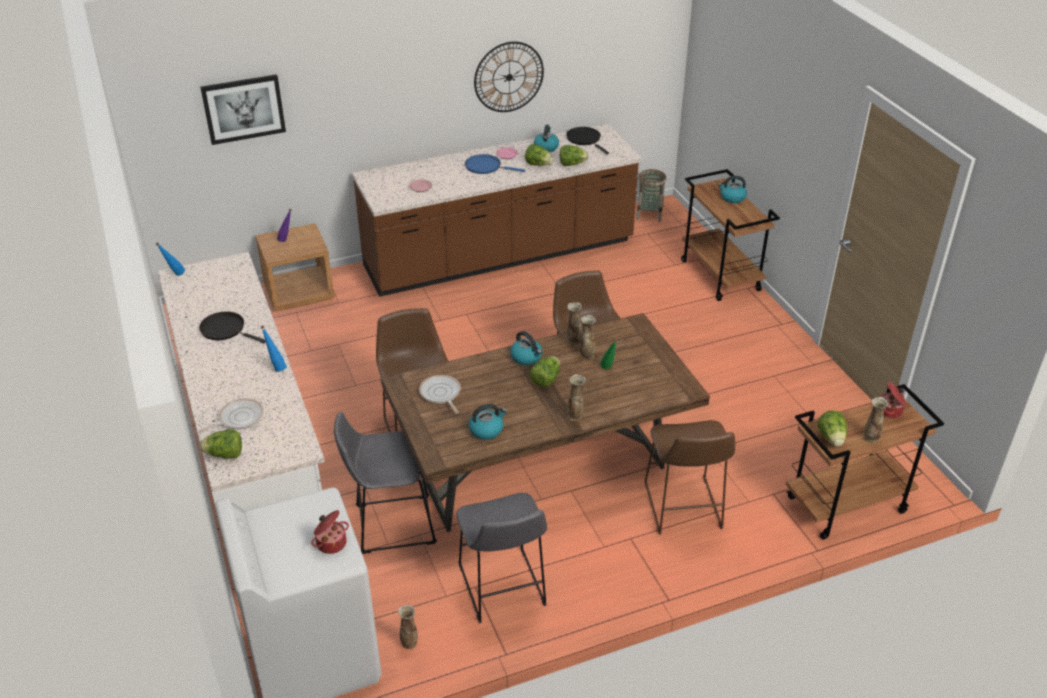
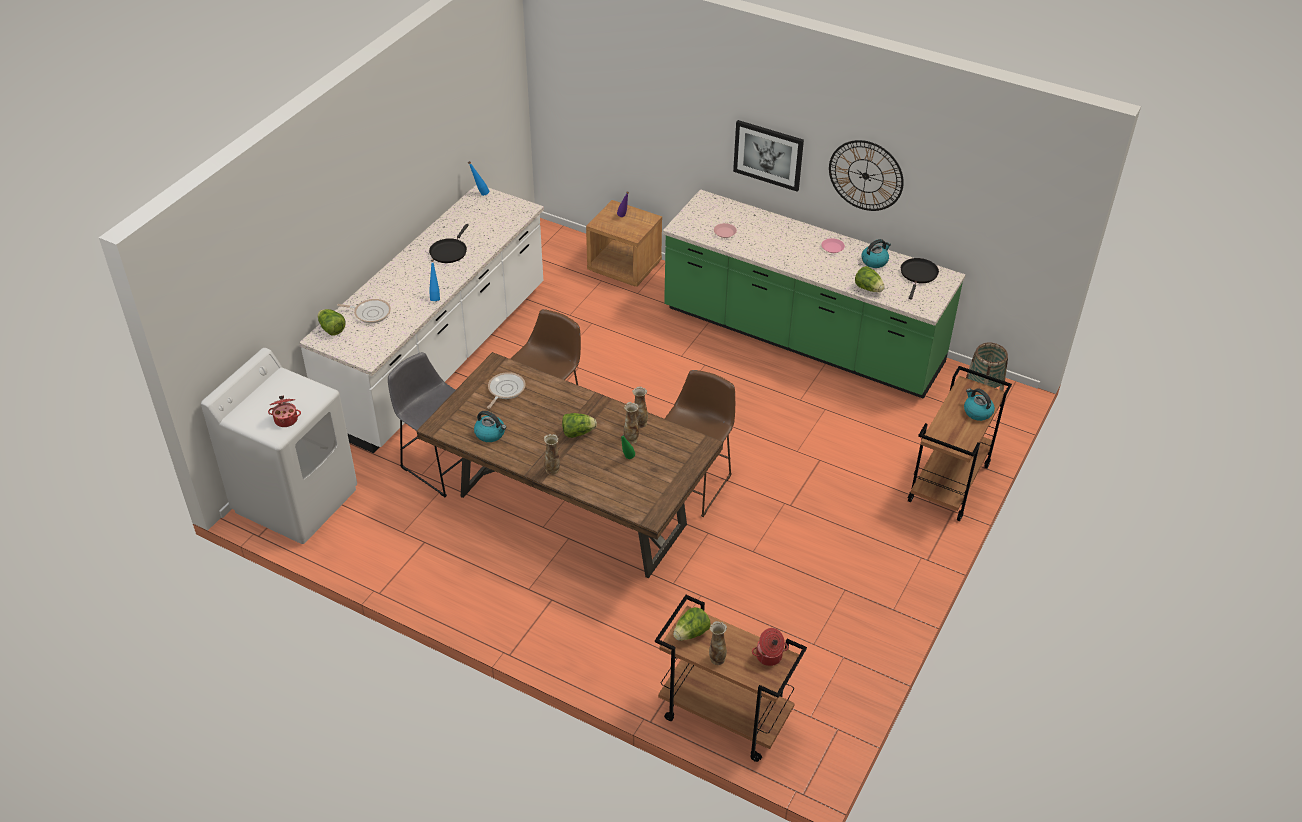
camera: 50 degrees right, 5 degrees up
black frying pan [199,311,266,343] -> black frying pan turned 150 degrees counterclockwise [429,224,469,263]
picture [200,74,286,145] -> picture moved to [733,120,804,191]
brown counter [352,124,642,297] -> green counter [663,189,965,399]
vase [398,605,418,649] -> none
grey stool [456,493,547,623] -> none
blue frying pan [465,154,525,174] -> none
kettle [510,331,542,365] -> none
lettuce [525,144,553,166] -> none
brown stool [644,420,735,535] -> none

